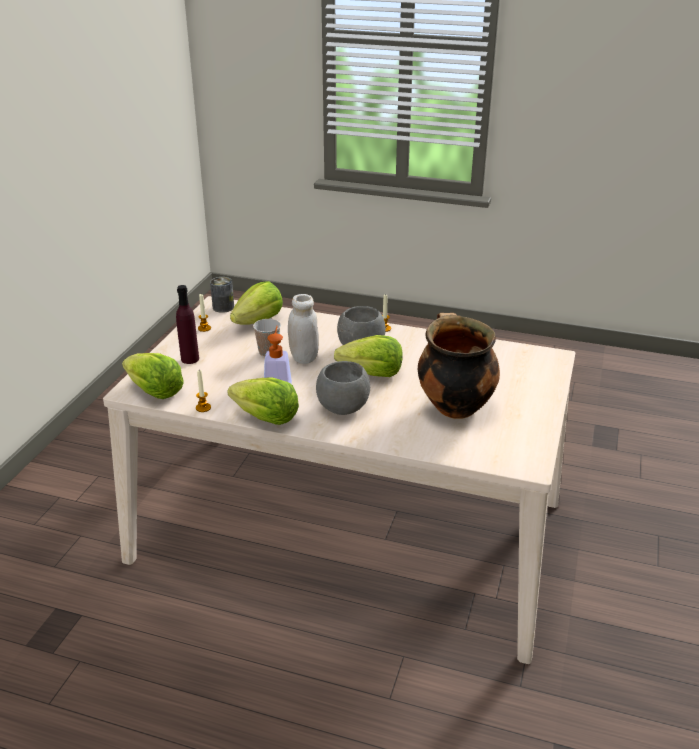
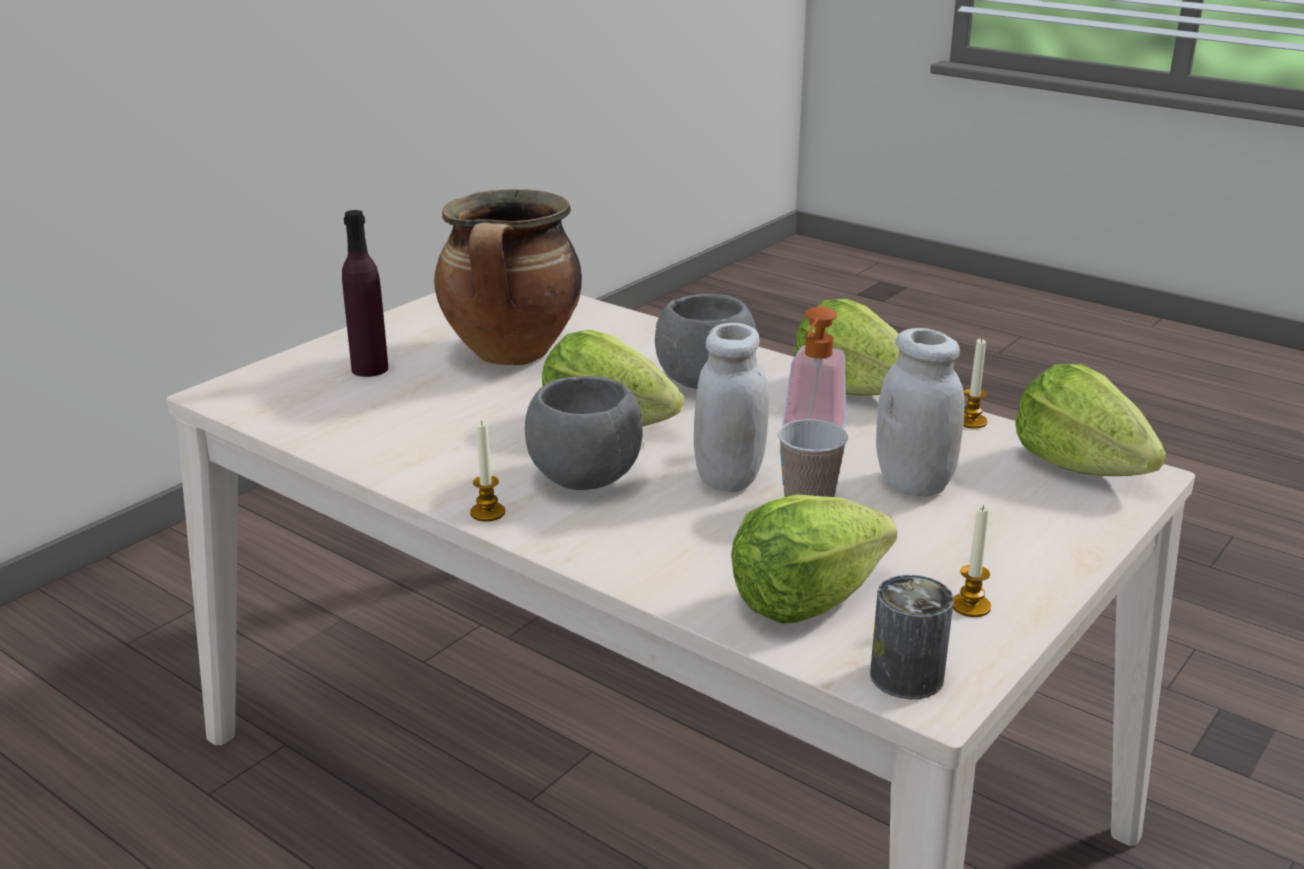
camera: 160 degrees left, 5 degrees down
purple bottle [176,285,199,364] -> purple bottle moved to [342,210,388,377]
none -> white jar [876,328,965,497]

